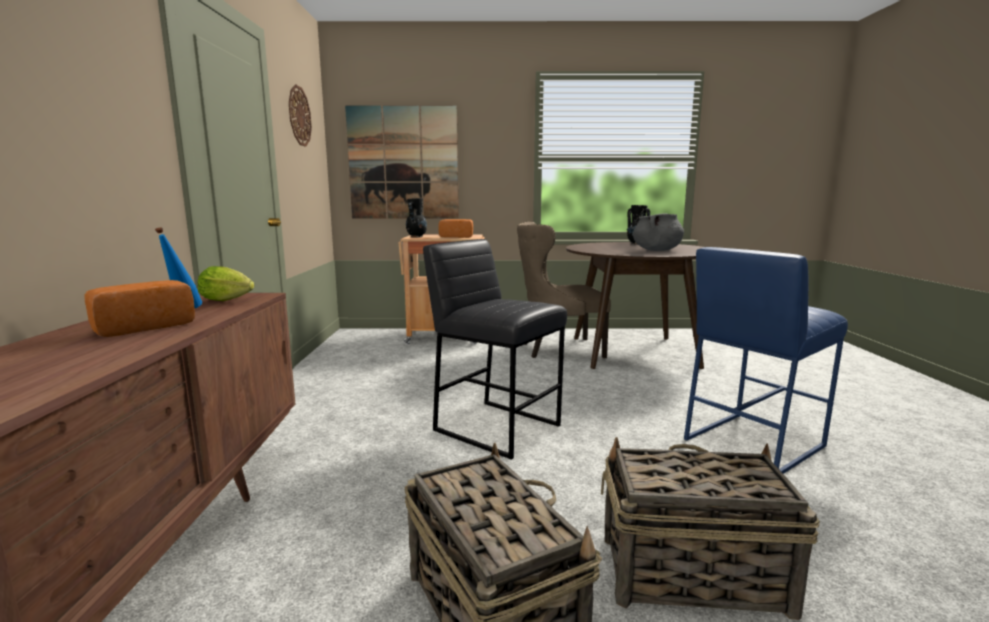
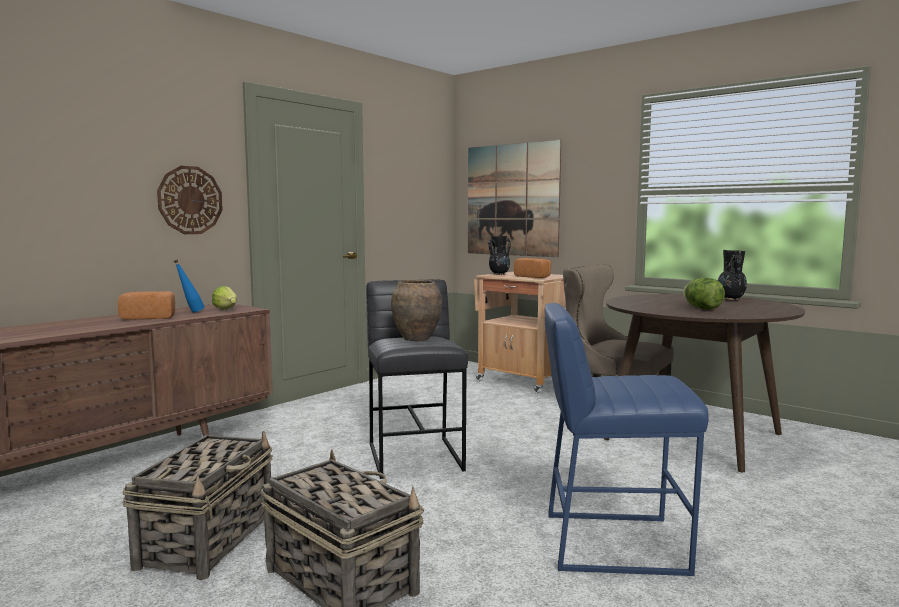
camera: 40 degrees right, 5 degrees down
wall clock [289,84,312,147] -> wall clock moved to [157,166,223,234]
grey cooking pot [633,213,684,251] -> lettuce [683,277,725,309]
none -> brown vase [391,280,442,341]

